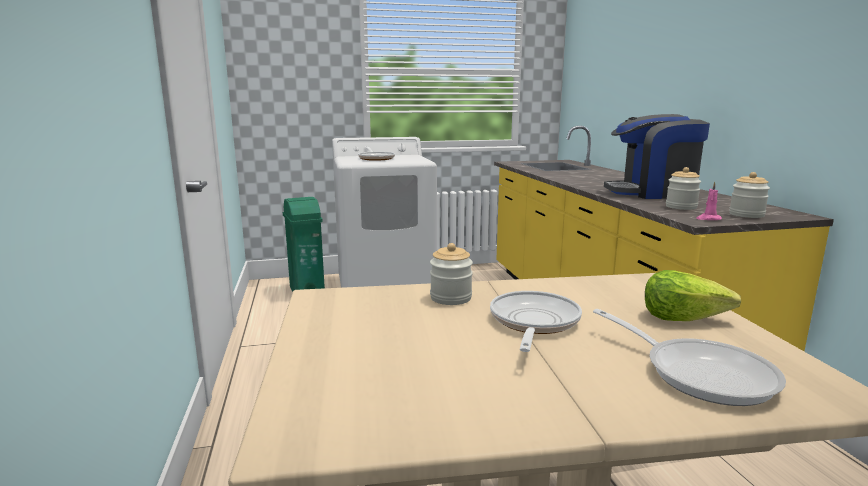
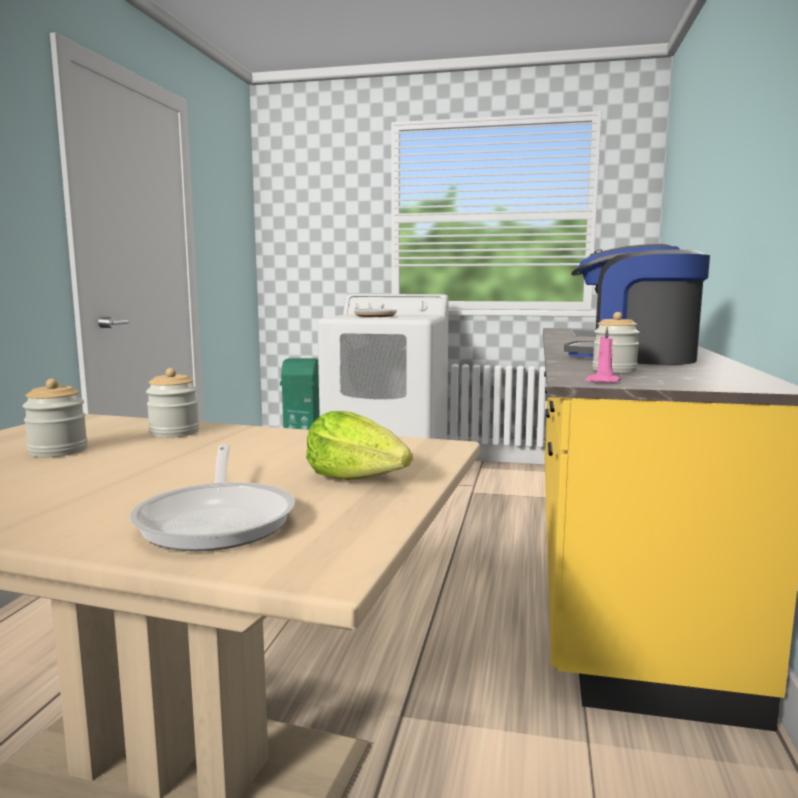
camera: 25 degrees right, 5 degrees down
frying pan [490,291,582,352] -> none
jar [729,172,770,218] -> jar moved to [23,379,88,457]

